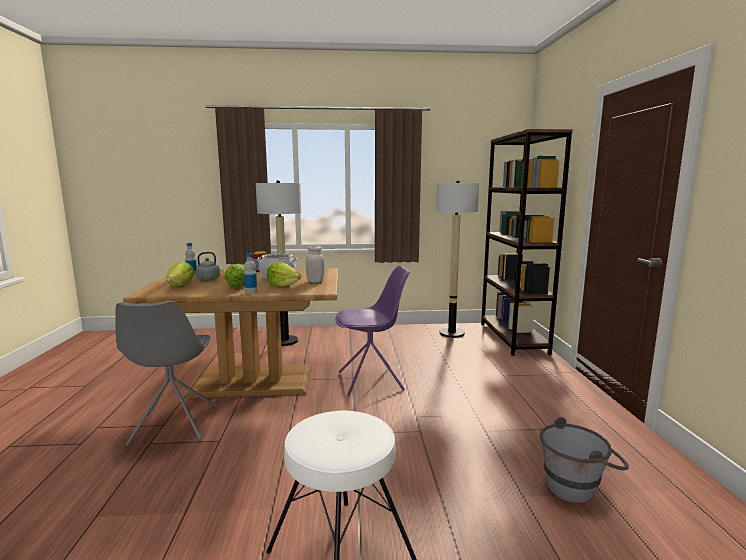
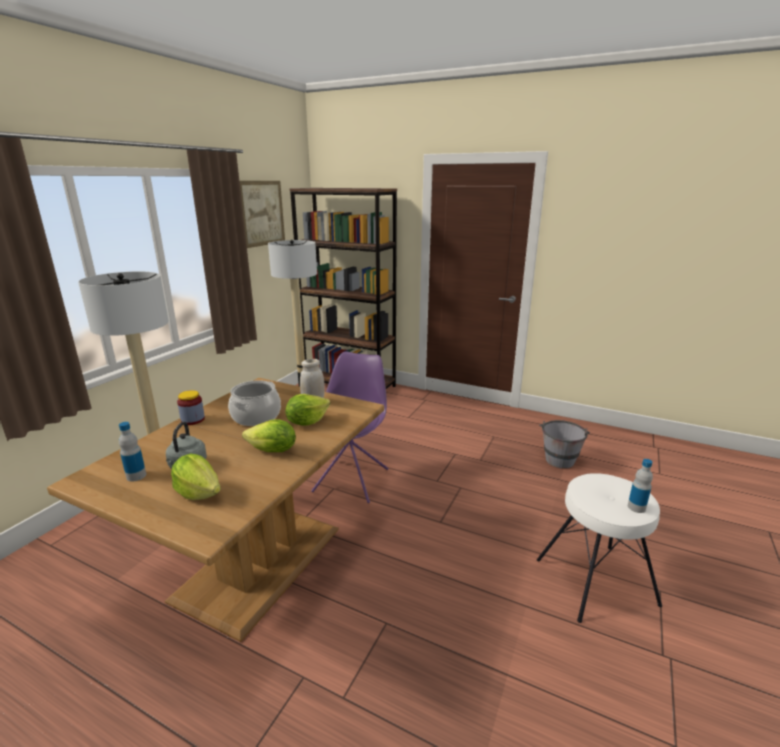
camera: 60 degrees left, 10 degrees up
grey chair [115,301,216,446] -> none
bottle [244,253,258,294] -> bottle moved to [628,459,653,513]
none -> picture [240,181,285,248]

